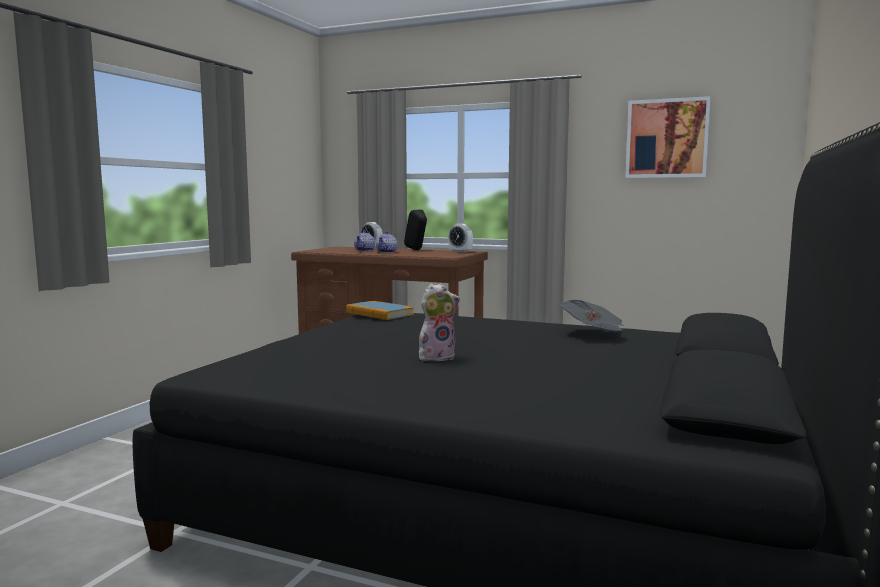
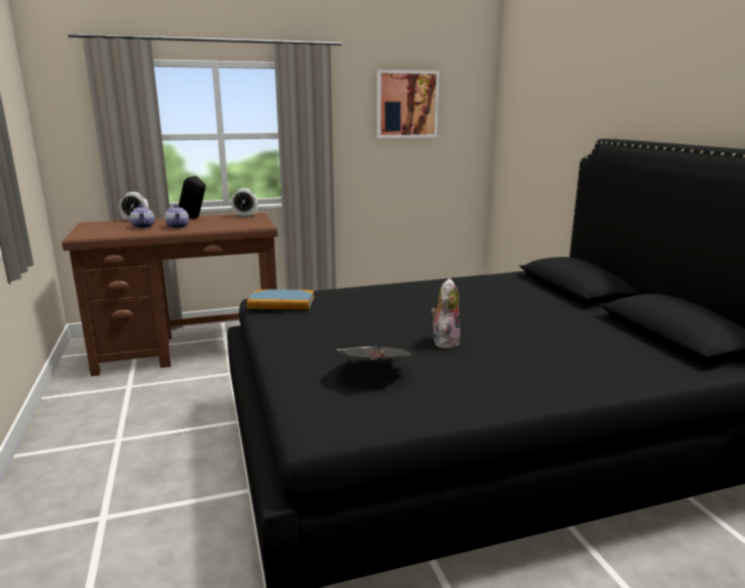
camera: 40 degrees left, 10 degrees up
newspaper [558,300,624,331] -> newspaper moved to [334,347,413,360]

